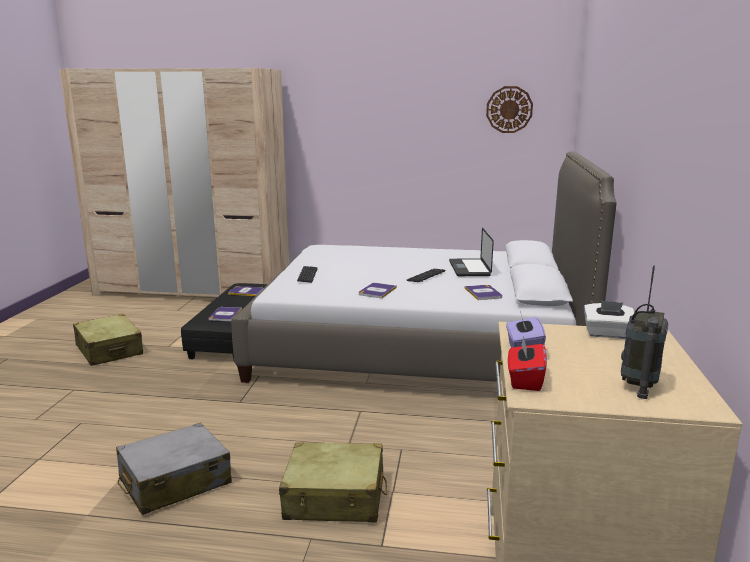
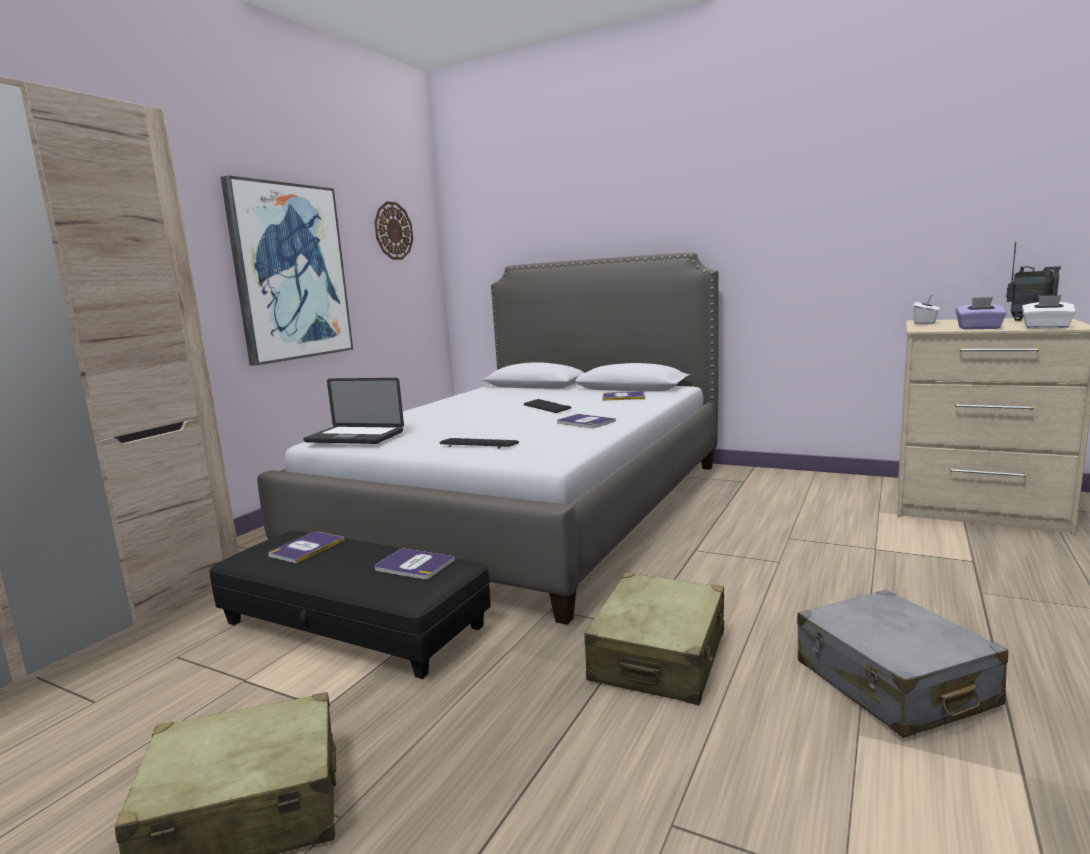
camera: 70 degrees left, 5 degrees down
beige suitcase [279,442,387,522] -> beige suitcase moved to [585,573,724,705]
laptop [449,228,494,276] -> laptop moved to [303,378,404,444]
red tissue box [508,336,547,391] -> white tissue box [1022,295,1076,329]
none -> picture [220,175,353,365]

